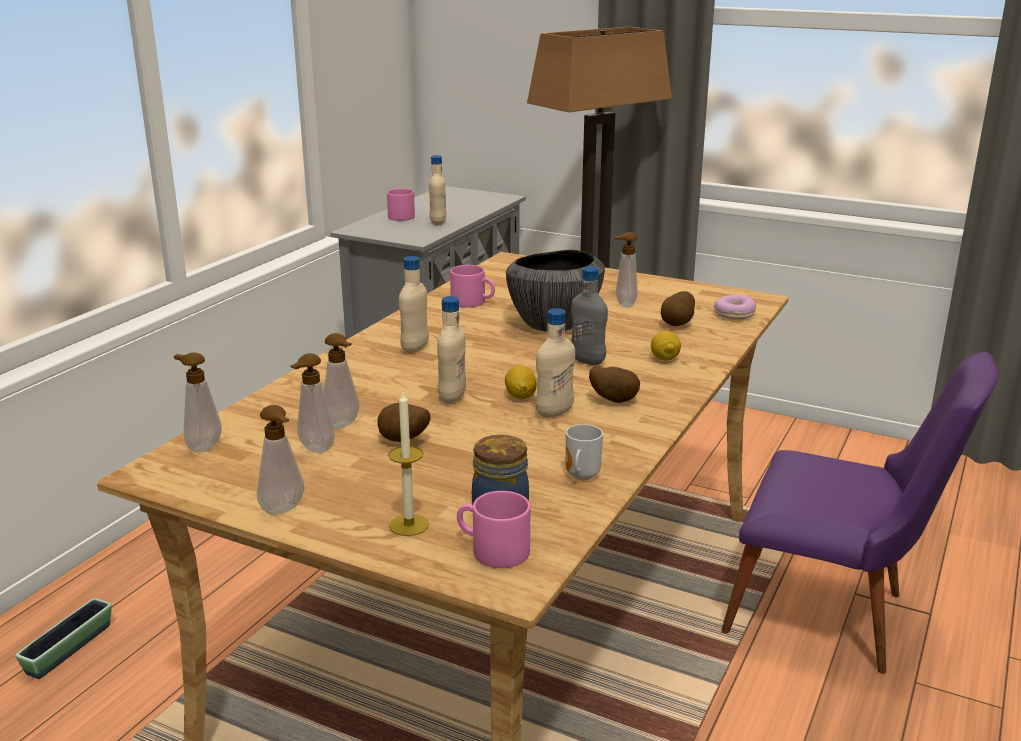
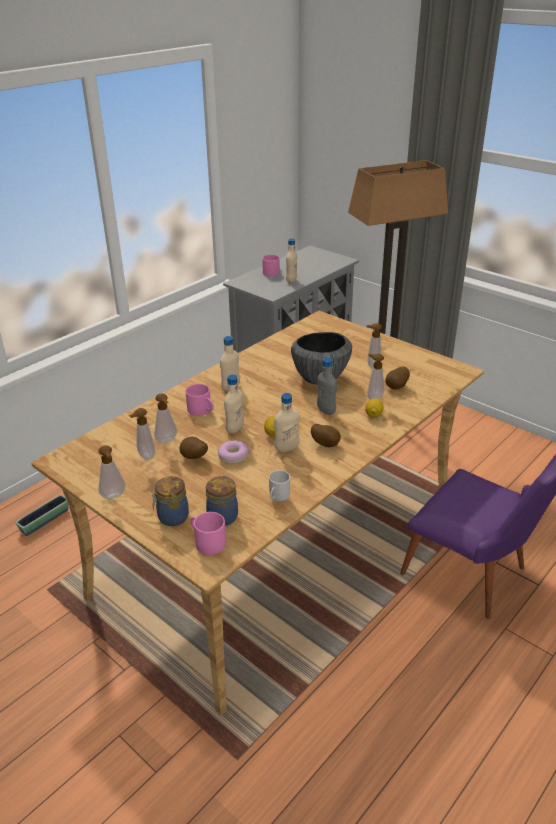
camera: 15 degrees right, 10 degrees up
soap dispenser [174,352,222,452] -> soap dispenser moved to [367,353,385,400]
candle [388,392,429,536] -> jar [151,476,189,526]
pink mug [450,265,495,308] -> pink mug moved to [185,384,214,416]
donut [714,295,756,320] -> donut moved to [218,440,249,464]

